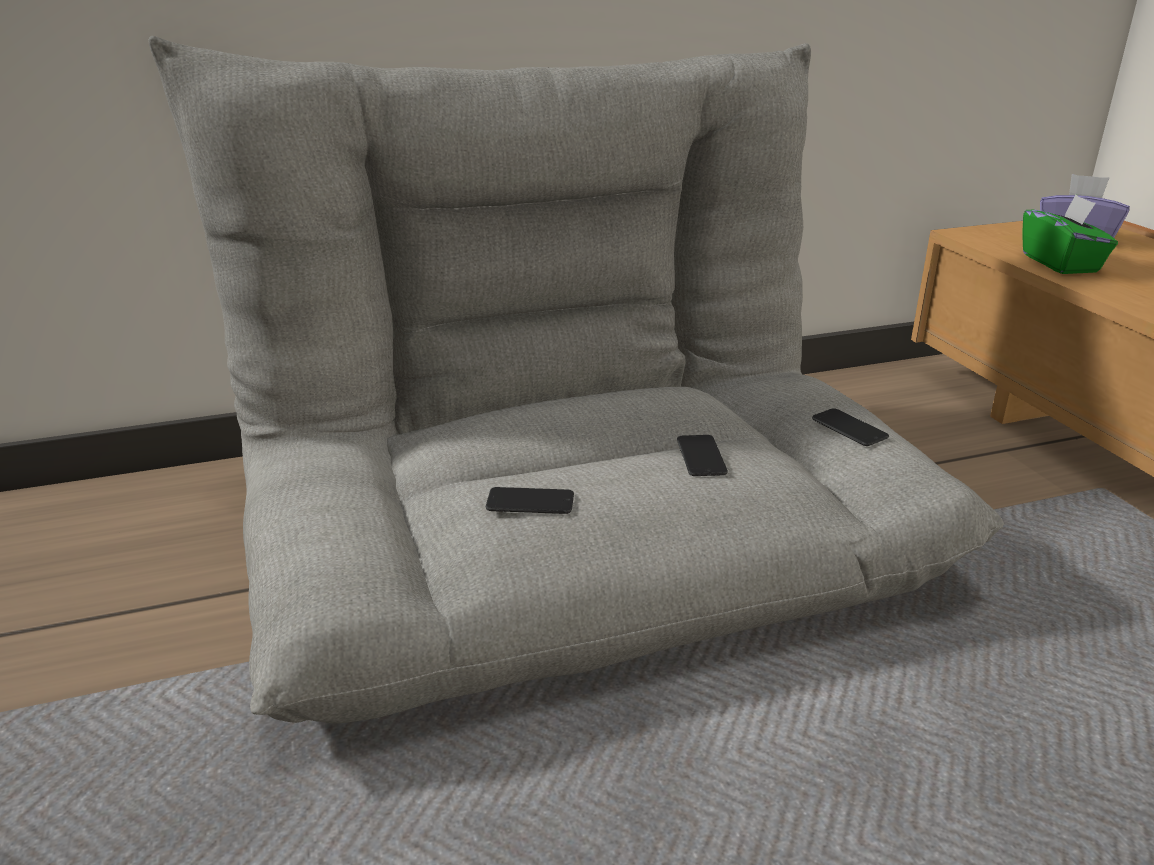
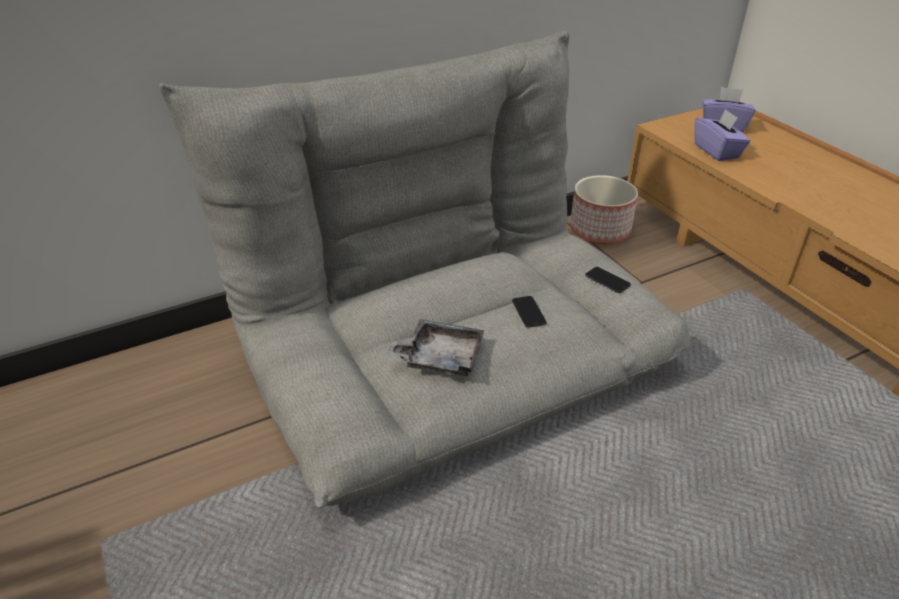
camera: 10 degrees left, 10 degrees up
phone [486,487,574,514] -> grey tray [386,319,484,376]
green tissue box [1022,195,1118,274] -> purple tissue box [694,109,751,161]
none -> planter [570,175,638,244]

